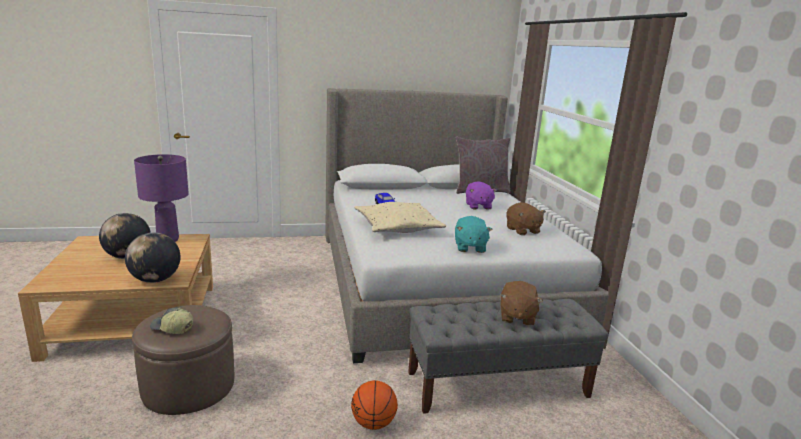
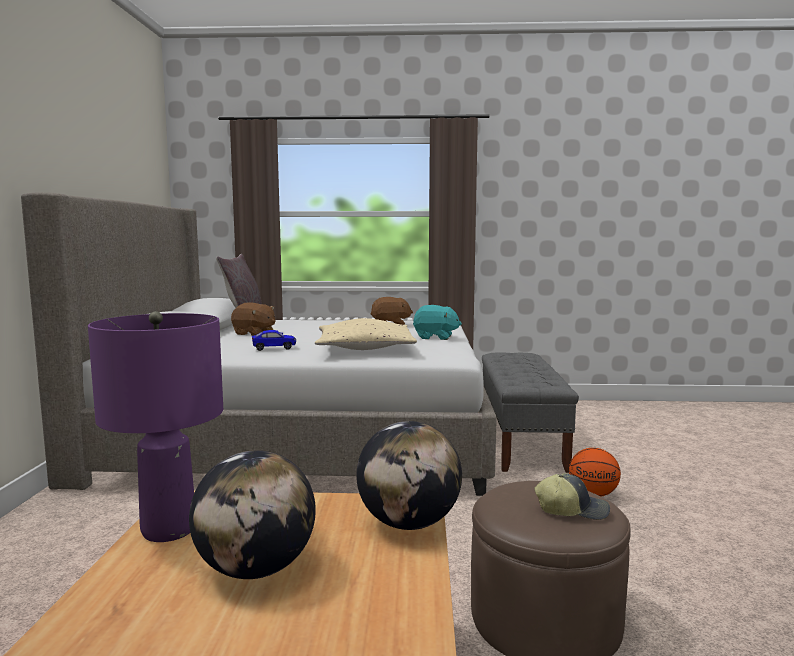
camera: 75 degrees left, 10 degrees down
cap [150,307,193,334] -> cap turned 120 degrees counterclockwise [534,473,610,520]
purple plush toy [466,181,497,210] -> none
brown plush toy [501,281,543,326] -> brown plush toy moved to [231,302,275,336]

